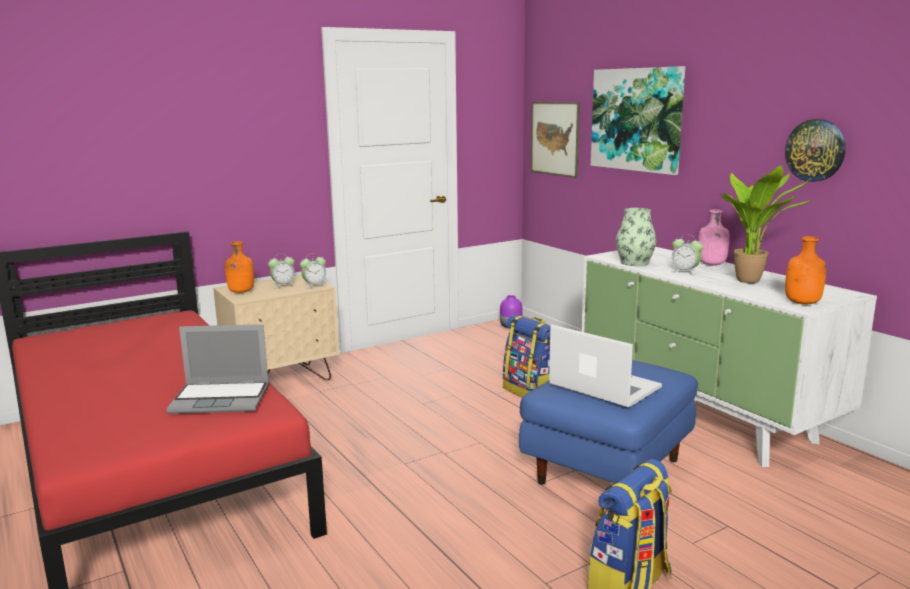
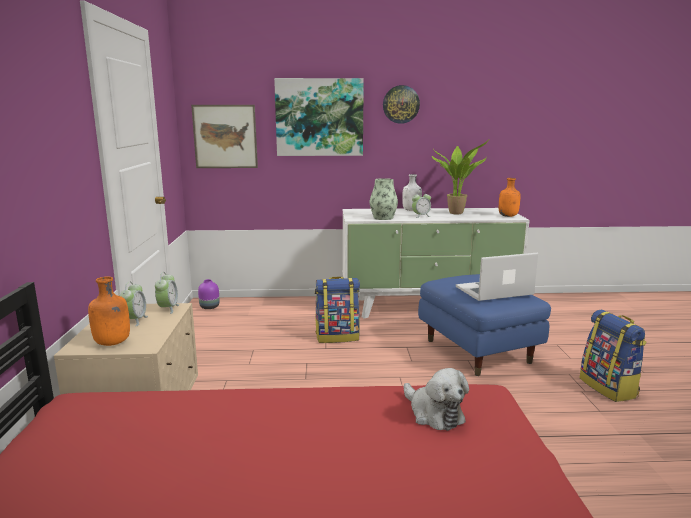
camera: 60 degrees left, 0 degrees up
laptop [166,324,269,414] -> plush toy [404,368,469,431]
pink bottle [698,210,729,265] -> white bottle [402,174,422,211]
wall clock [785,119,846,182] -> wall clock moved to [383,85,420,124]

